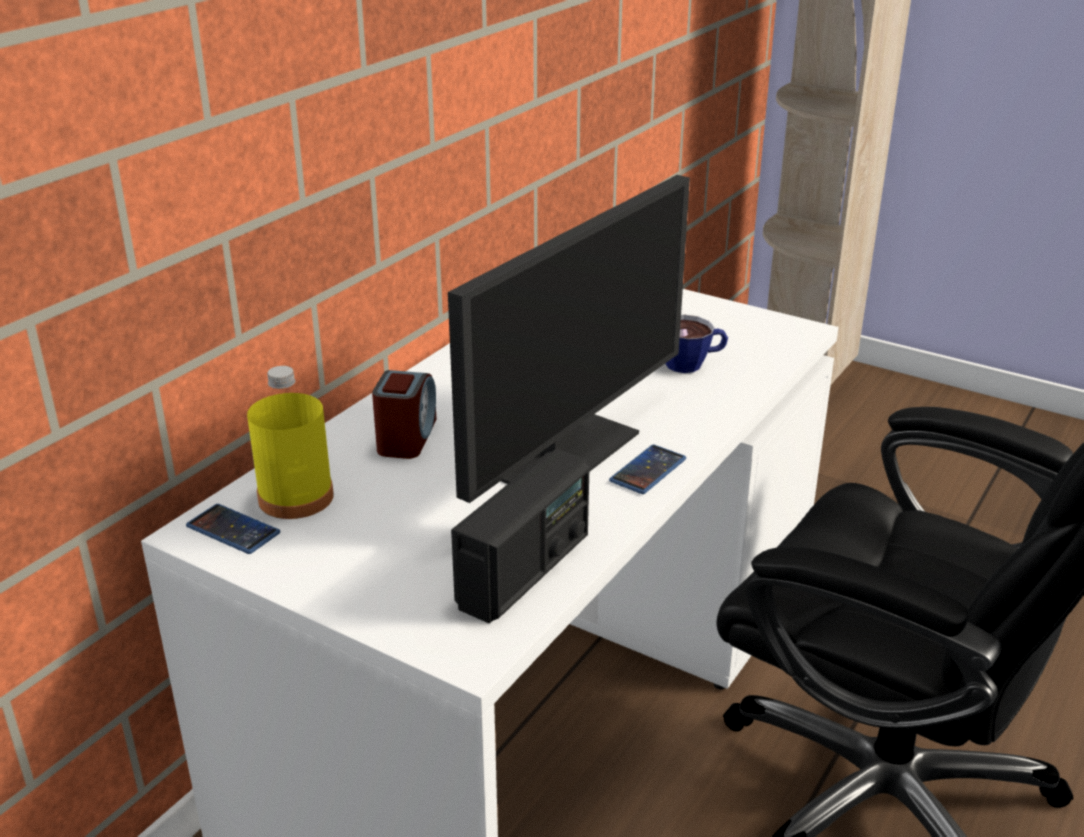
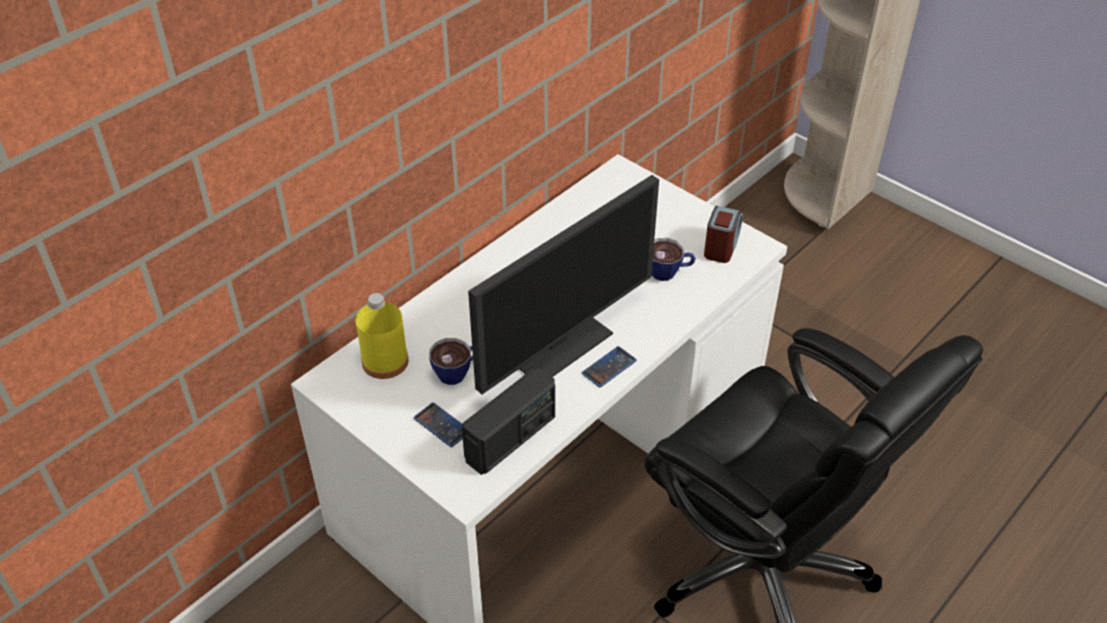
camera: 10 degrees right, 15 degrees up
phone [186,504,280,554] -> phone moved to [413,402,463,447]
alarm clock [372,370,437,459] -> alarm clock moved to [704,206,743,263]
none -> cup [429,338,473,385]

